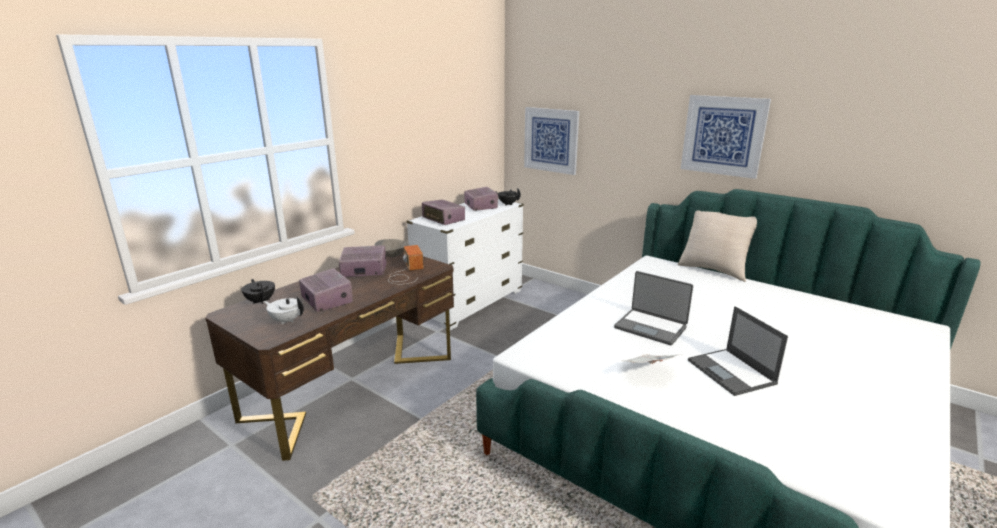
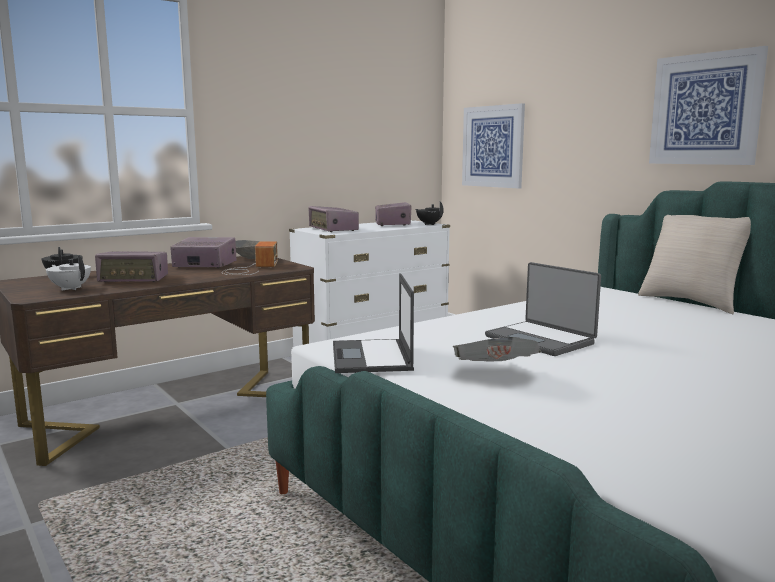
camera: 15 degrees right, 10 degrees down
radio [299,268,353,312] -> radio turned 105 degrees clockwise [95,251,168,282]
laptop [688,306,788,396] -> laptop moved to [333,273,414,373]

